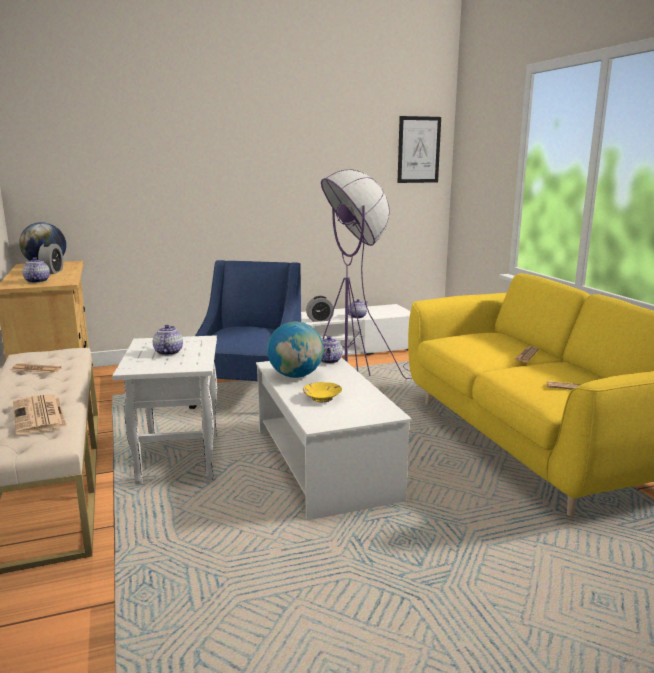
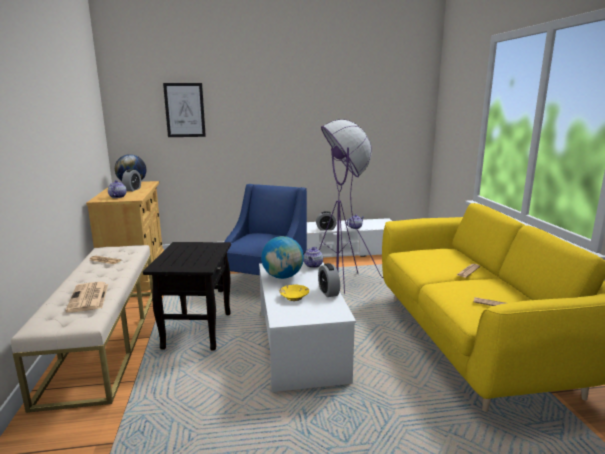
camera: 10 degrees right, 0 degrees up
white side table [112,335,217,485] -> black side table [143,242,231,350]
teapot [153,325,183,355] -> none
picture [398,116,441,183] -> picture moved to [163,83,206,137]
none -> alarm clock [318,263,340,297]

